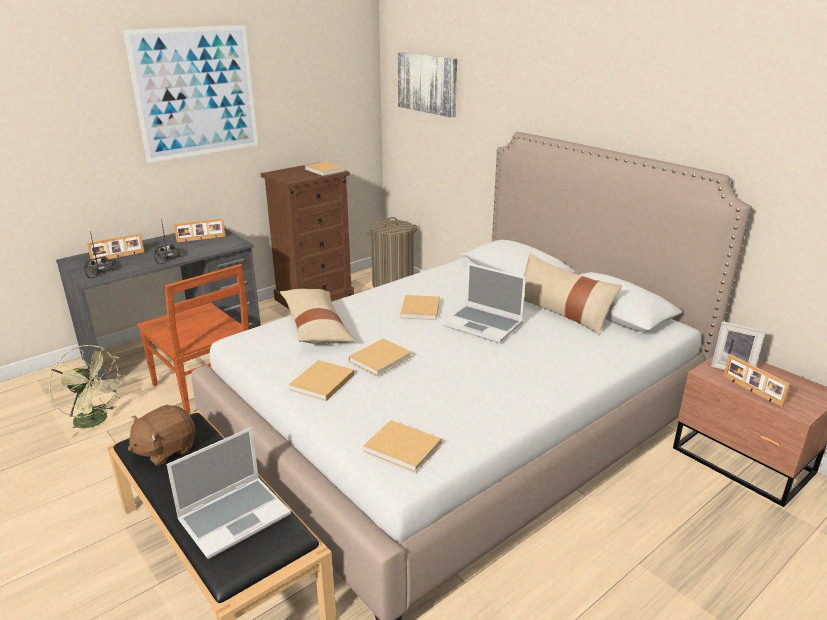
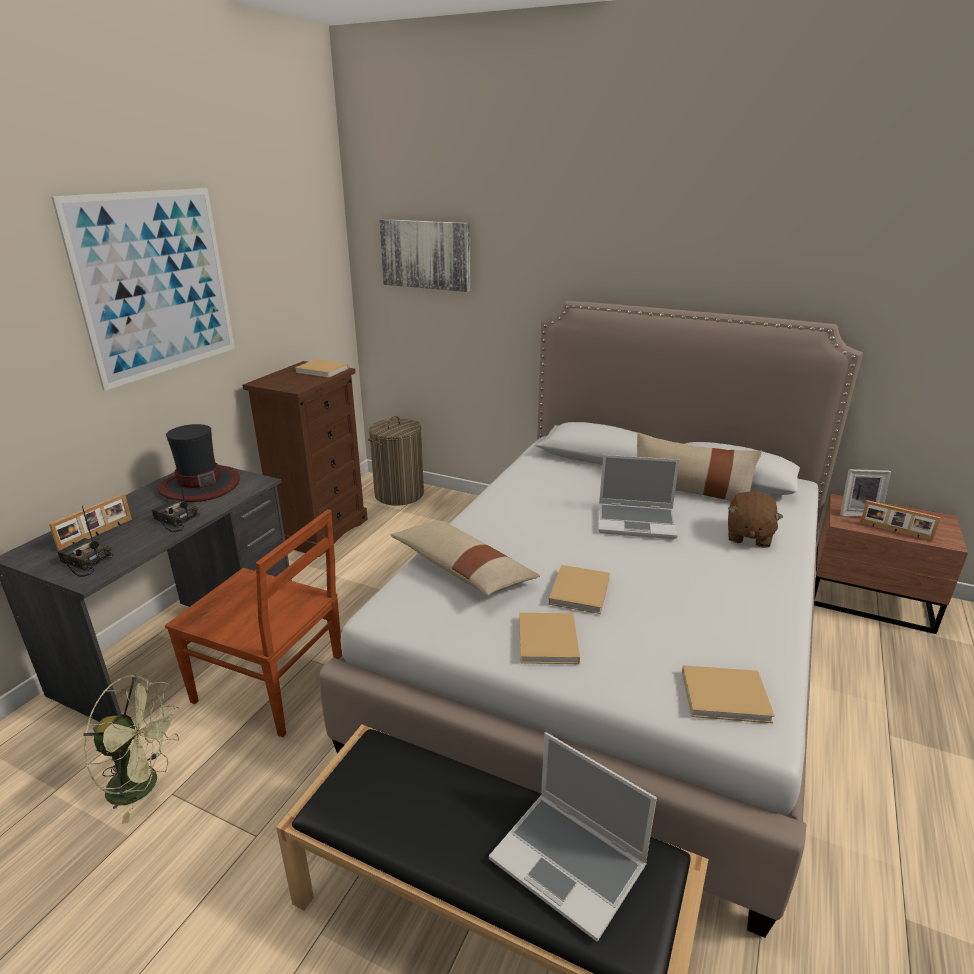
camera: 25 degrees left, 0 degrees up
brown plush toy [128,405,196,466] -> brown plush toy moved to [728,491,783,548]
laptop [167,427,291,559] -> laptop turned 105 degrees clockwise [489,732,657,942]
picture frame [174,218,225,242] -> hat [158,424,240,502]
beige book [400,295,440,320] -> none

